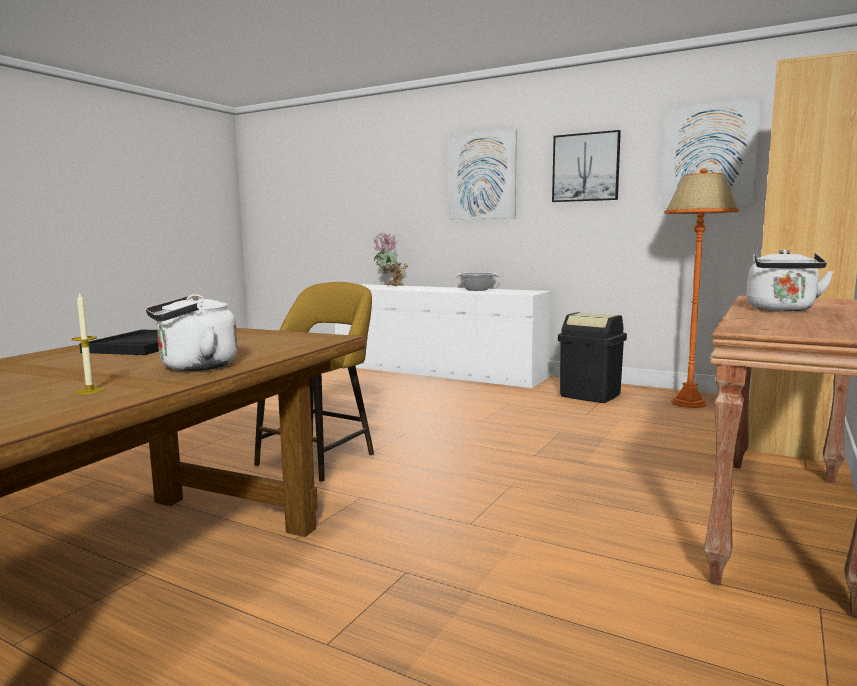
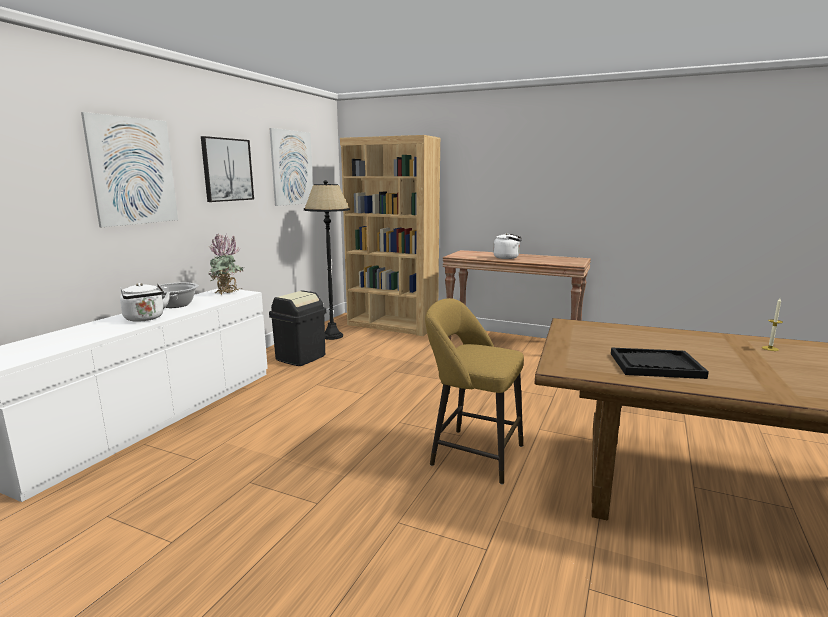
camera: 95 degrees left, 5 degrees up
white kettle [146,294,237,371] -> white kettle moved to [120,283,170,322]
potted plant [374,232,408,287] -> potted plant moved to [209,234,244,295]
orange floor lamp [664,168,739,408] -> black floor lamp [304,180,350,340]

